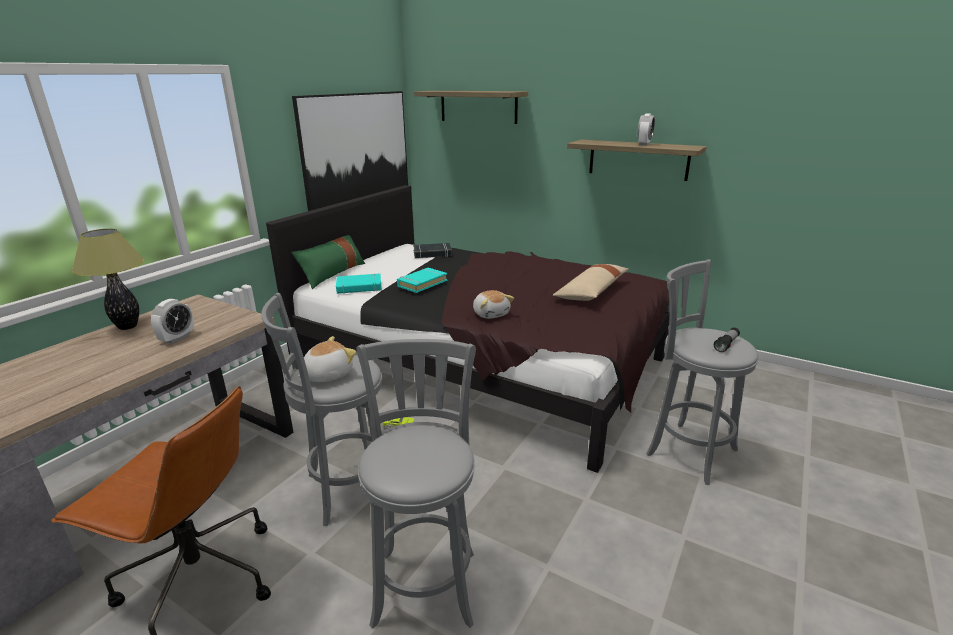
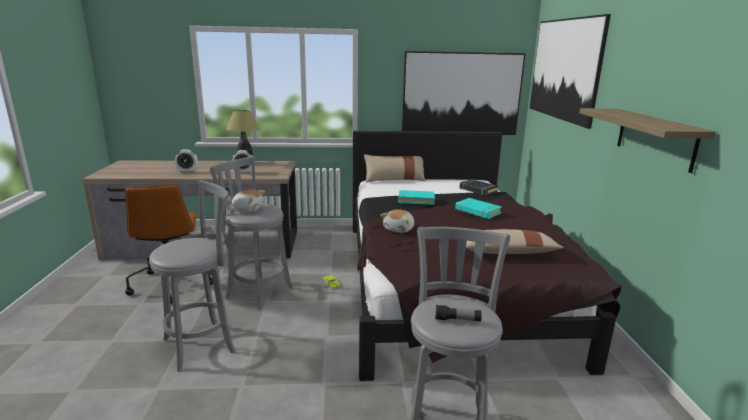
camera: 55 degrees right, 5 degrees down
green pillow [291,235,365,289] -> beige pillow [364,154,426,183]
turquoise book [336,273,382,294] -> turquoise book moved to [455,198,502,219]
shelf [414,91,528,124] -> picture [530,14,611,129]
alarm clock [637,113,655,146] -> alarm clock moved to [175,149,198,173]

